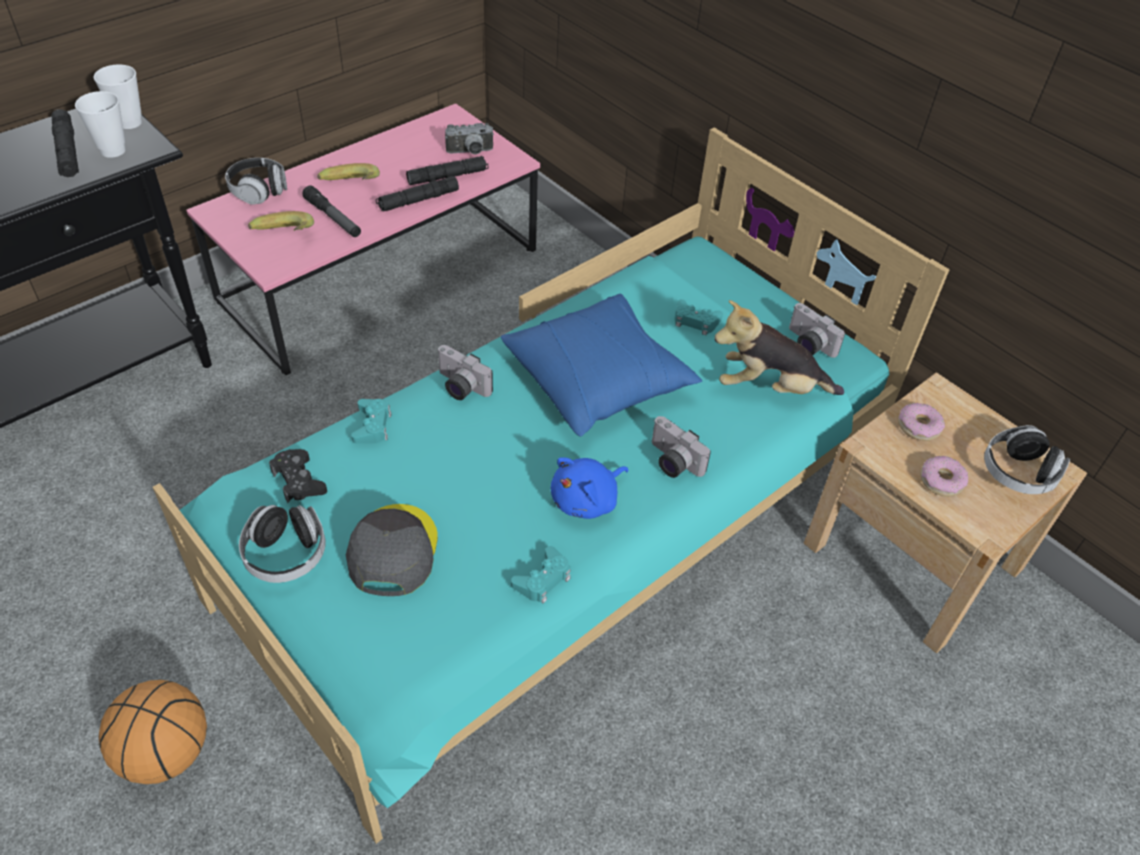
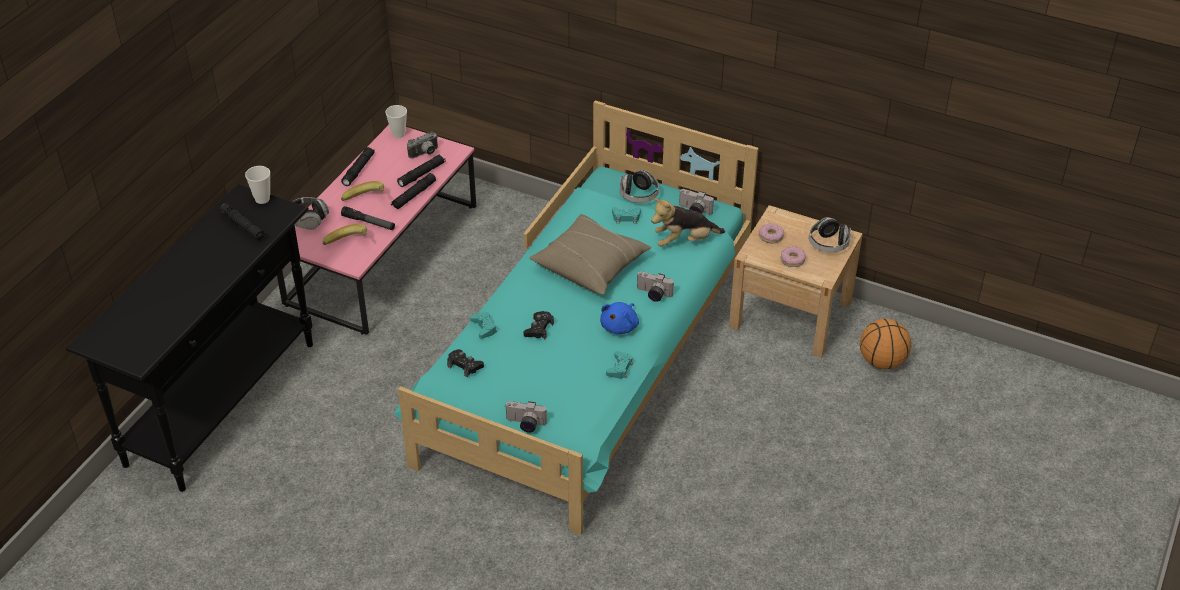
camera: 20 degrees left, 5 degrees down
cup [75,91,125,158] -> cup moved to [385,105,407,138]
basketball [99,680,207,784] -> basketball moved to [860,319,911,369]
headphones [239,505,326,583] -> headphones moved to [620,170,659,203]
grey cap [346,504,438,596] -> none
camera [437,345,493,400] -> camera moved to [505,401,547,433]
blue pillow [501,294,702,437] -> beige pillow [530,214,651,295]
none -> black flashlight [341,147,375,186]
none -> black game controller [524,311,554,340]

